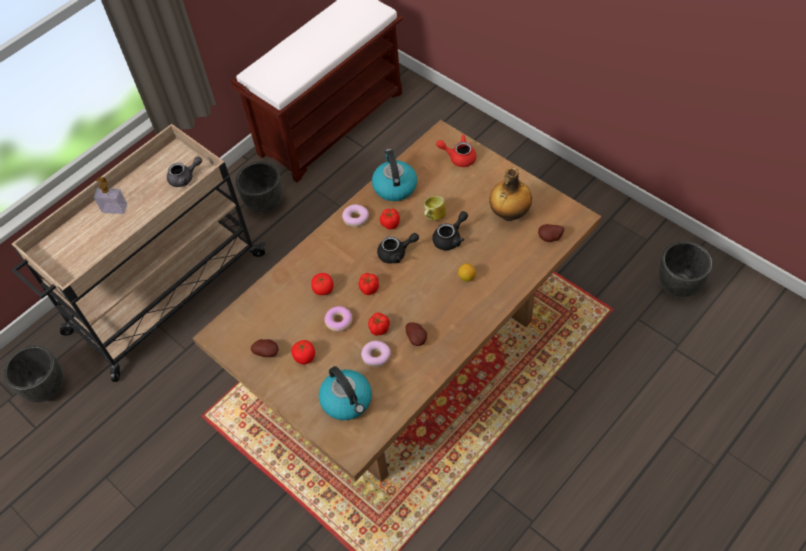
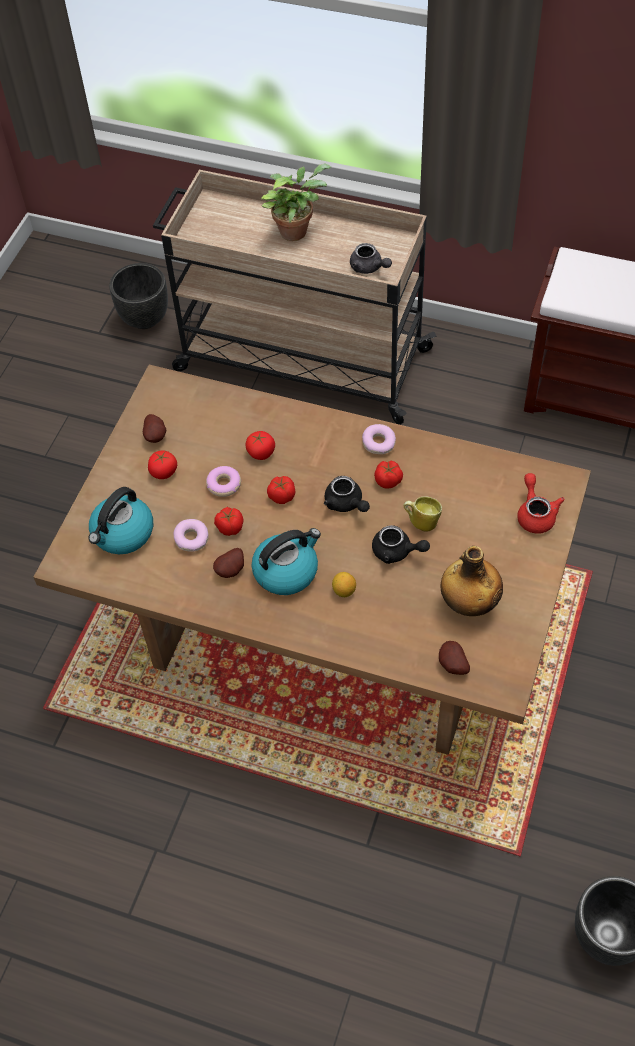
camera: 65 degrees right, 0 degrees up
soap dispenser [94,177,127,214] -> potted plant [261,164,331,241]
black planter [235,161,283,213] -> none
kettle [372,149,417,201] -> kettle moved to [252,528,321,595]

